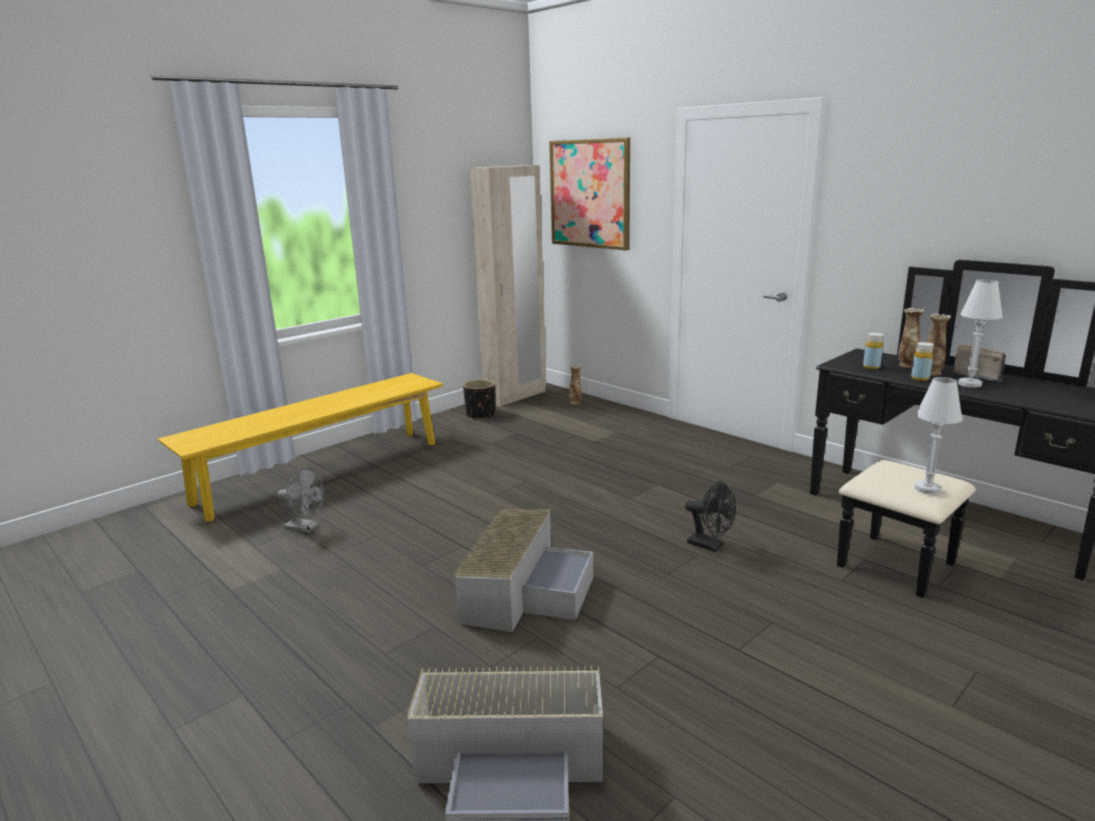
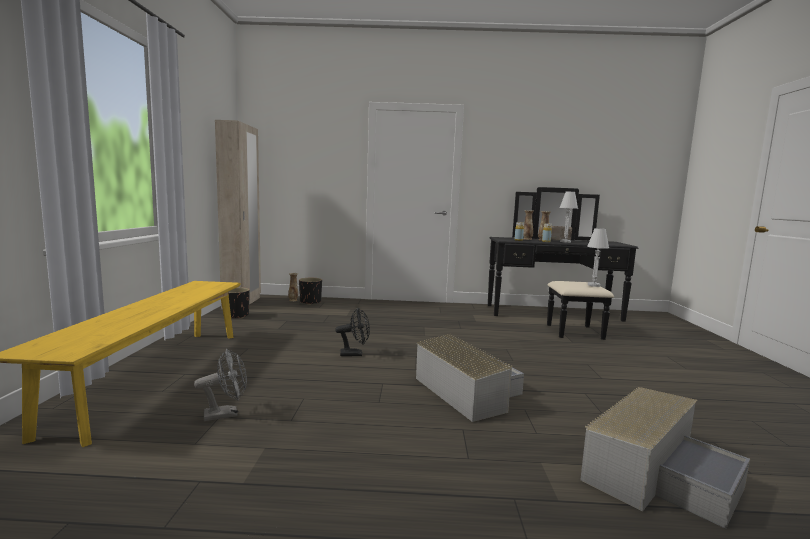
camera: 45 degrees left, 10 degrees down
picture [549,138,630,250] -> none
black fan [685,481,736,552] -> black fan moved to [335,308,370,356]
none -> black planter [299,278,322,305]

